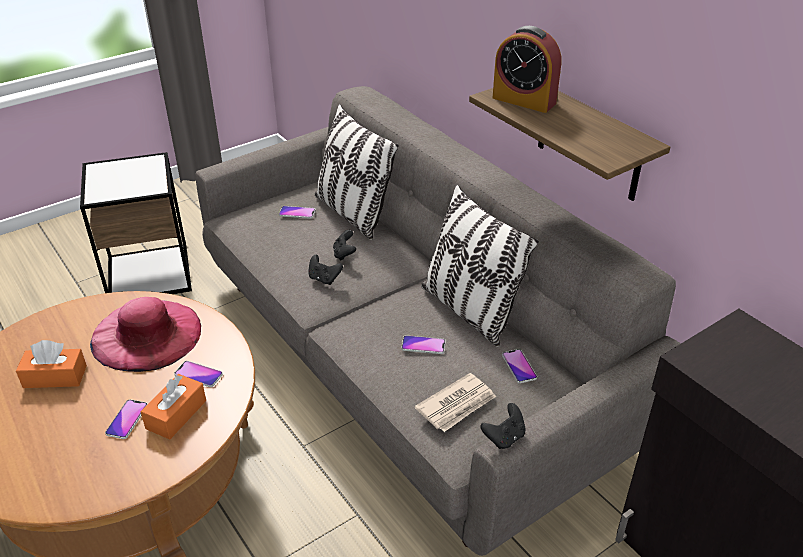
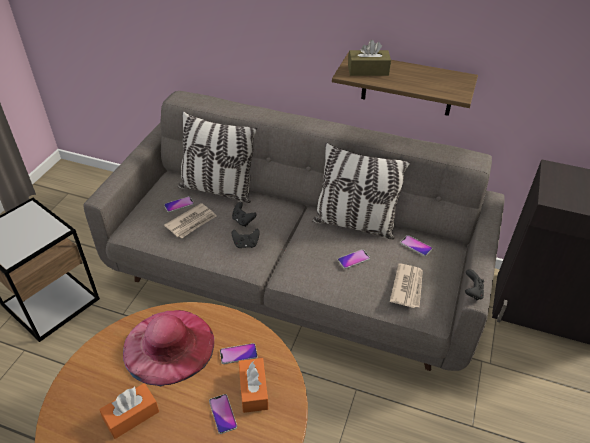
camera: 35 degrees left, 5 degrees up
alarm clock [493,26,561,113] -> brown tissue box [348,40,391,76]
none -> newspaper [164,203,217,238]

